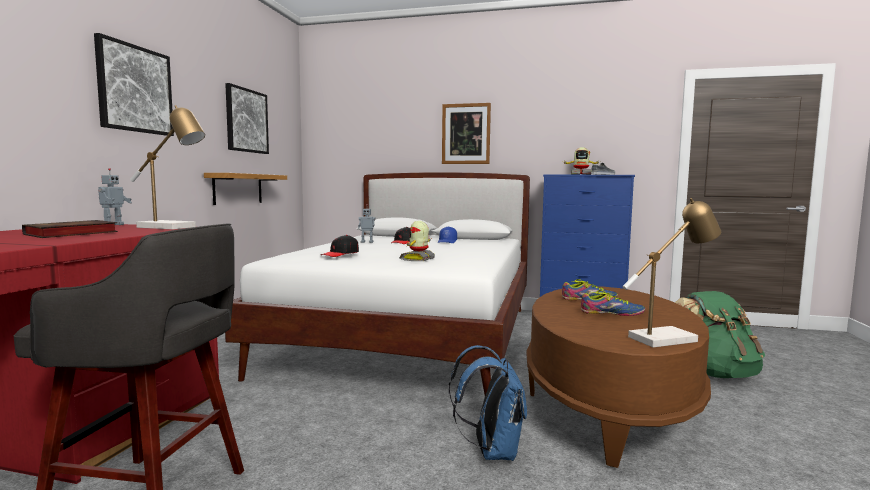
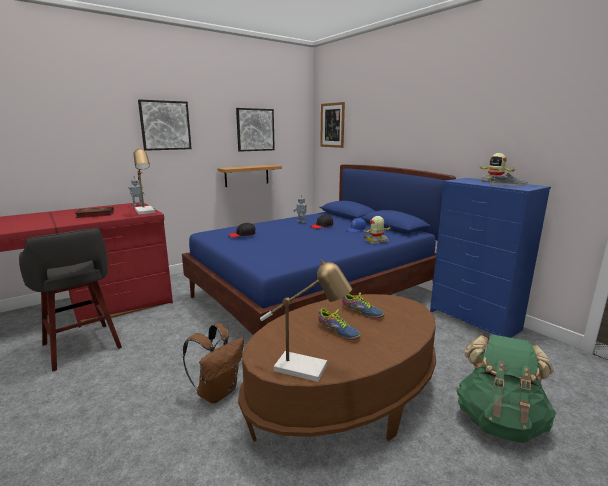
camera: 40 degrees right, 10 degrees up
white bed [225,172,530,395] -> blue bed [182,164,456,335]
toy robot [399,221,435,261] -> toy robot moved to [363,216,390,244]
picture [442,103,491,164] -> picture moved to [320,102,345,148]
blue backpack [449,345,527,461] -> brown backpack [183,323,244,403]

